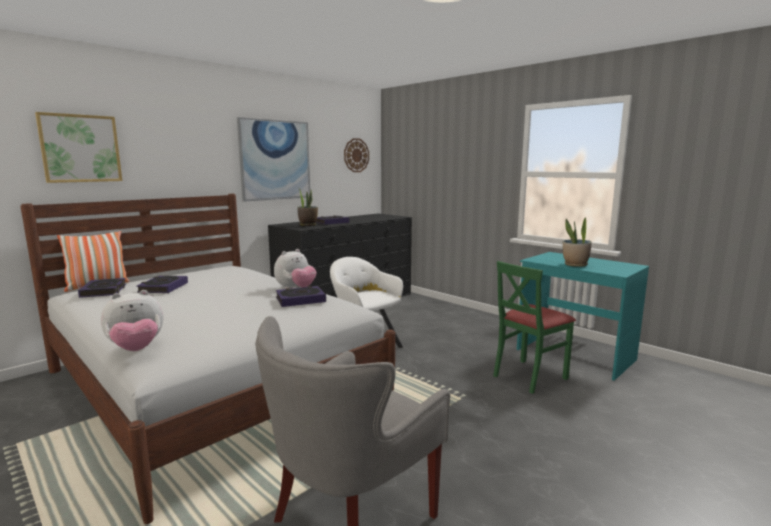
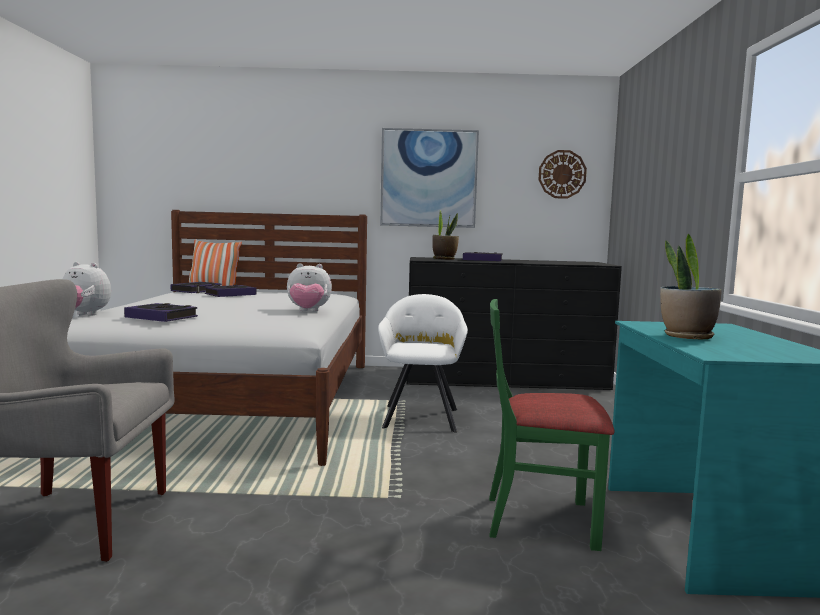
camera: 45 degrees right, 5 degrees down
picture [35,112,122,183] -> none
book [276,286,326,307] -> book moved to [124,303,198,322]

